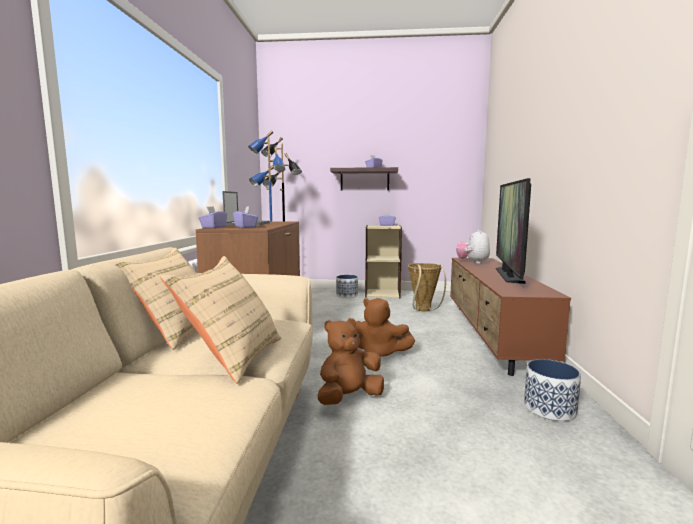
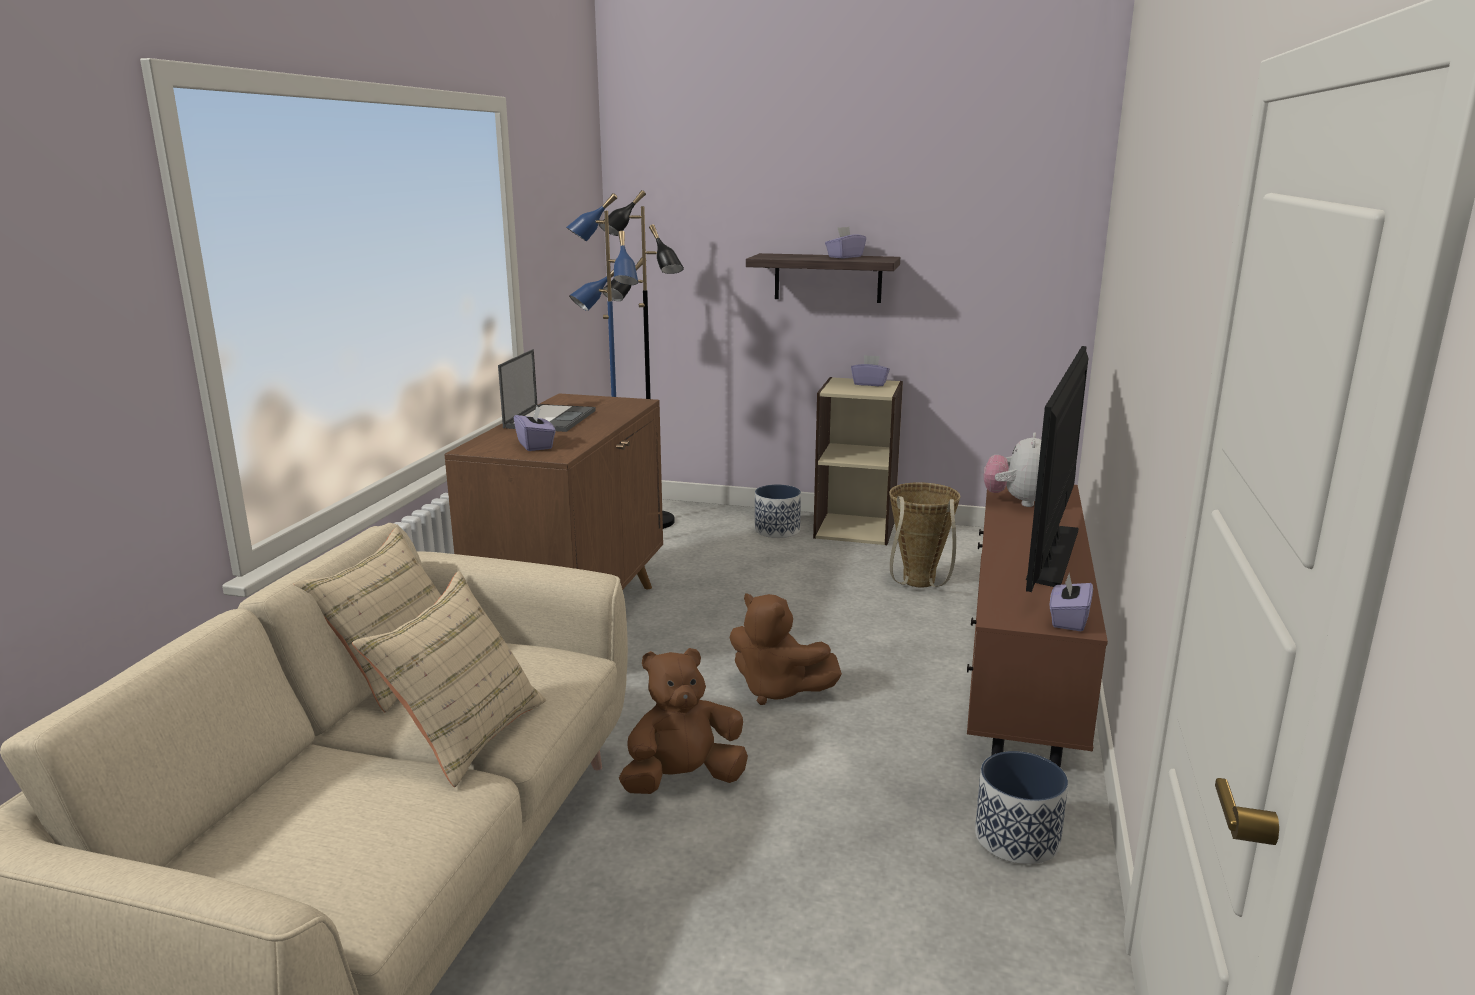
camera: 10 degrees right, 10 degrees up
purple tissue box [198,206,227,228] -> purple tissue box moved to [1050,574,1093,631]

